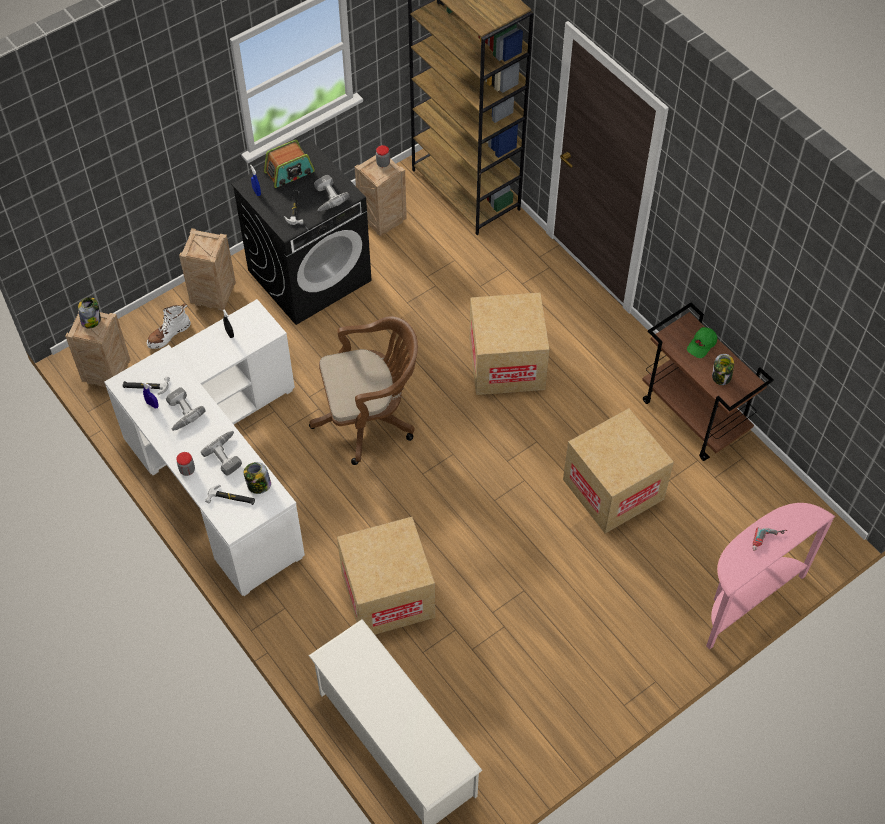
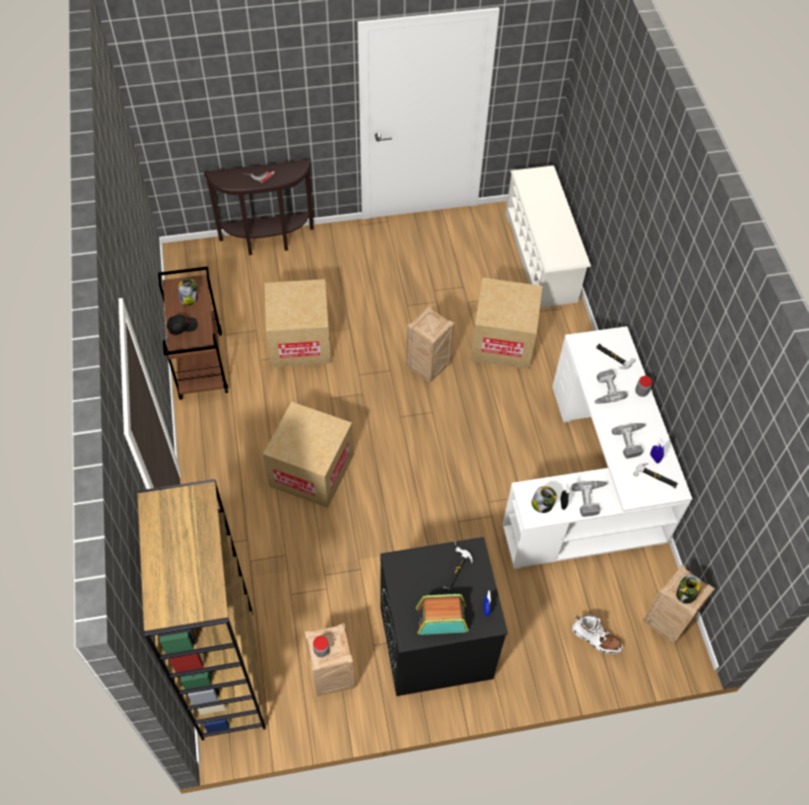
camera: 155 degrees left, 0 degrees up
white boot [147,303,191,349] -> white boot turned 45 degrees clockwise [572,614,623,654]
crate [179,228,236,311] -> crate moved to [406,306,455,383]
jar [244,462,271,494] -> jar moved to [531,486,557,513]
brown office chair [309,316,418,465] -> none
power drill [314,175,350,212] -> power drill moved to [571,481,607,517]
green cap [687,327,717,358] -> black cap [167,314,198,335]
pink console table [706,503,836,650] -> brown console table [204,160,314,255]

